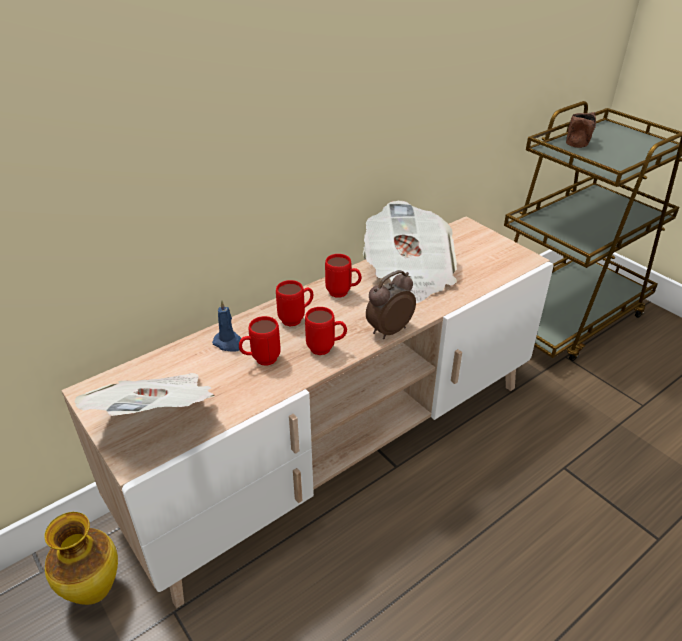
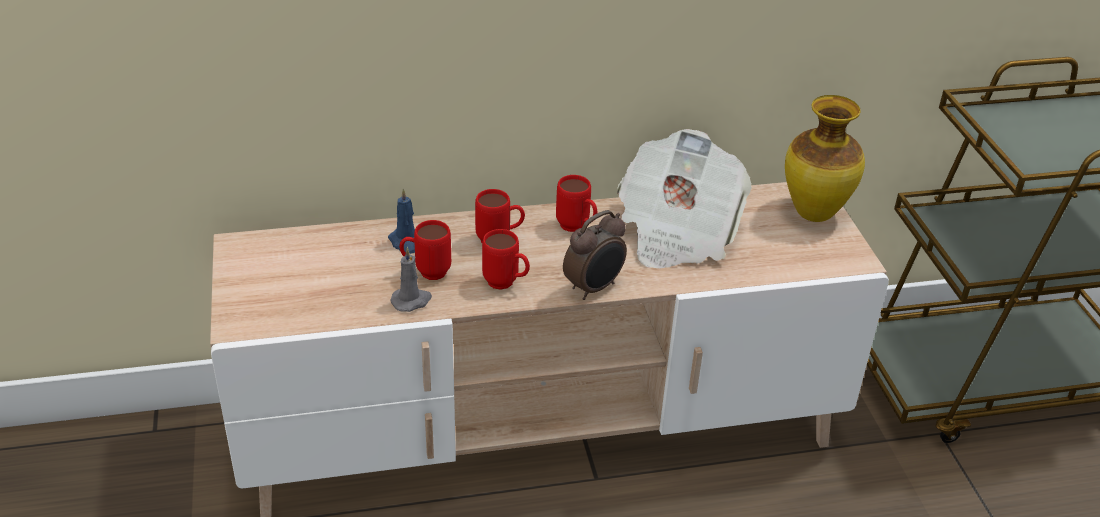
camera: 25 degrees right, 0 degrees up
vase [44,512,118,605] -> vase moved to [785,95,865,222]
newspaper [75,373,214,416] -> none
alarm clock [366,270,416,339] -> alarm clock turned 150 degrees clockwise [563,210,627,300]
brown mug [566,112,596,148] -> none
none -> grey candle [390,247,432,312]

